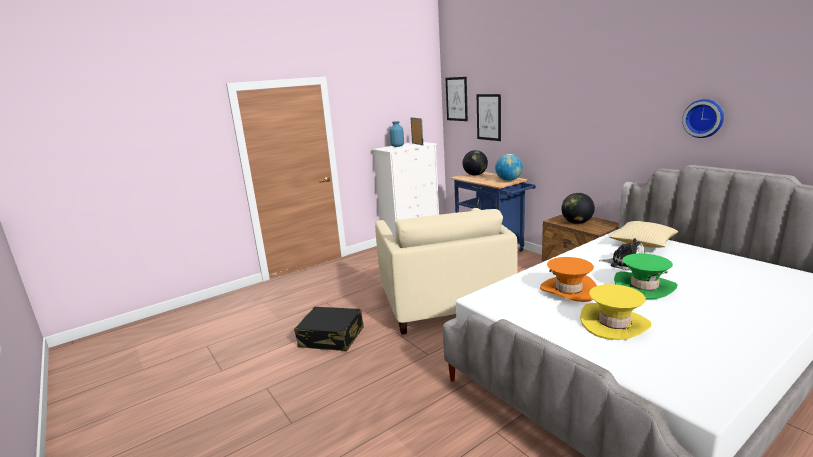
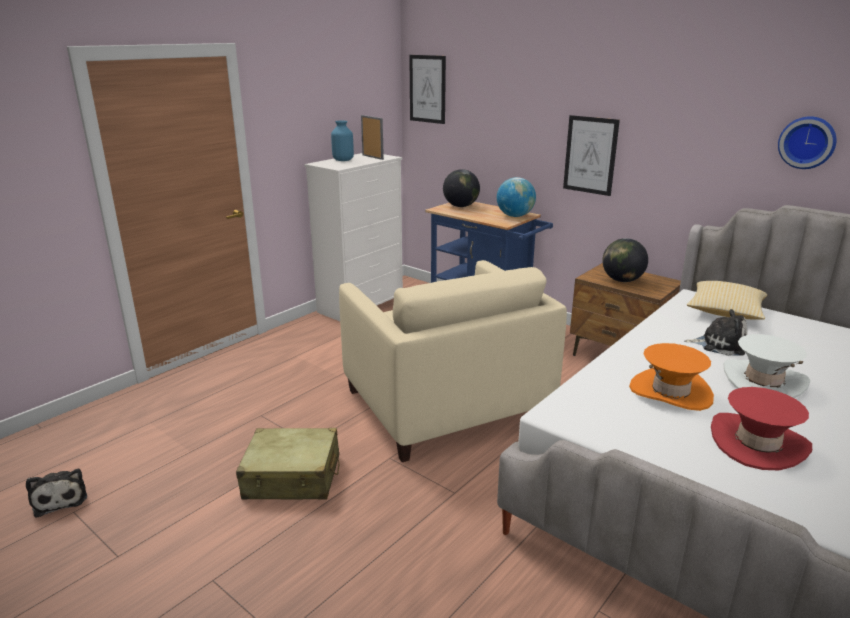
camera: 15 degrees left, 5 degrees up
black suitcase [294,307,364,351] -> beige suitcase [236,428,340,500]
picture [477,94,501,141] -> picture moved to [563,115,620,196]
yellow hat [580,284,651,340] -> red hat [711,387,812,471]
green hat [614,253,678,300] -> white hat [724,334,810,398]
none -> plush toy [26,469,87,518]

